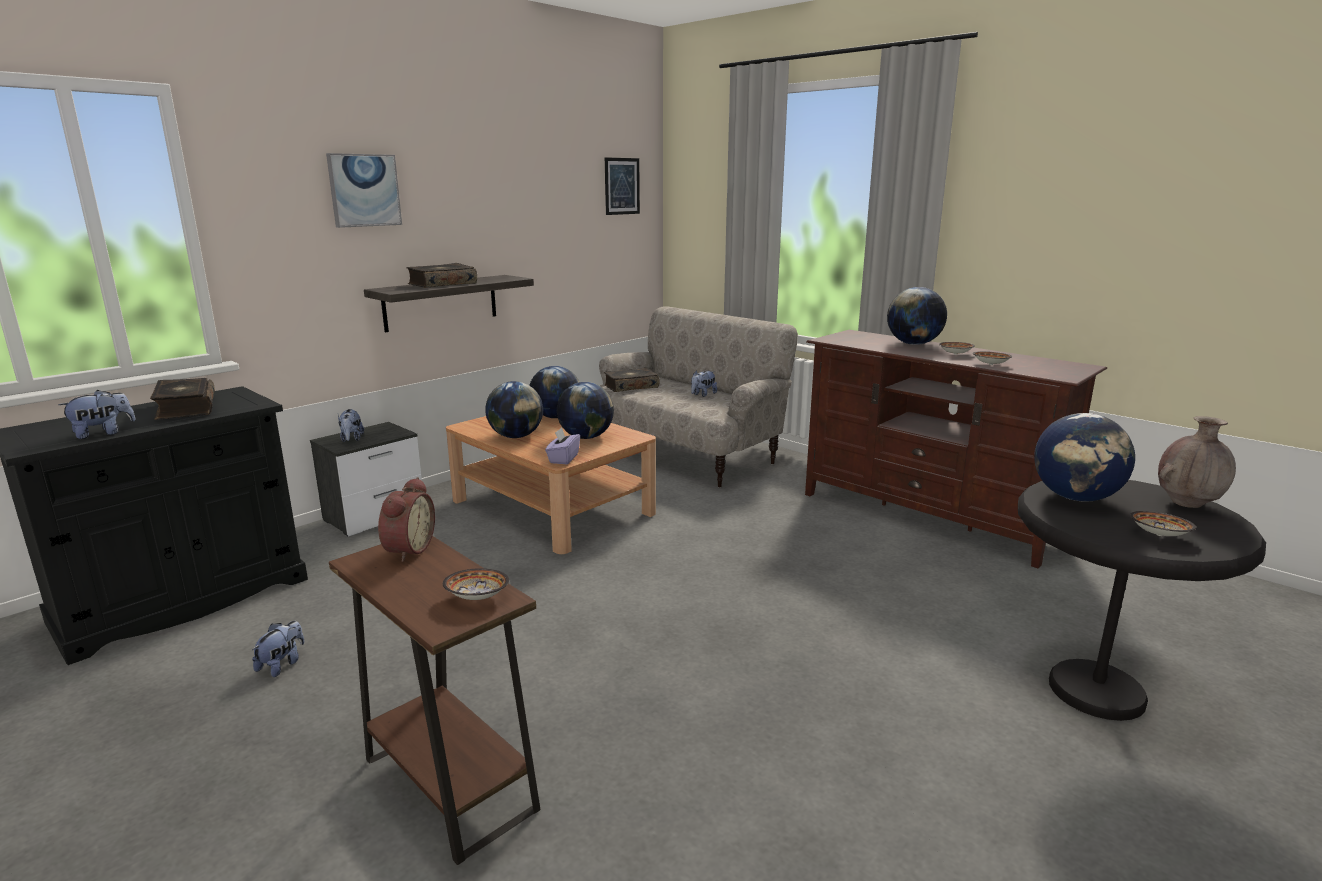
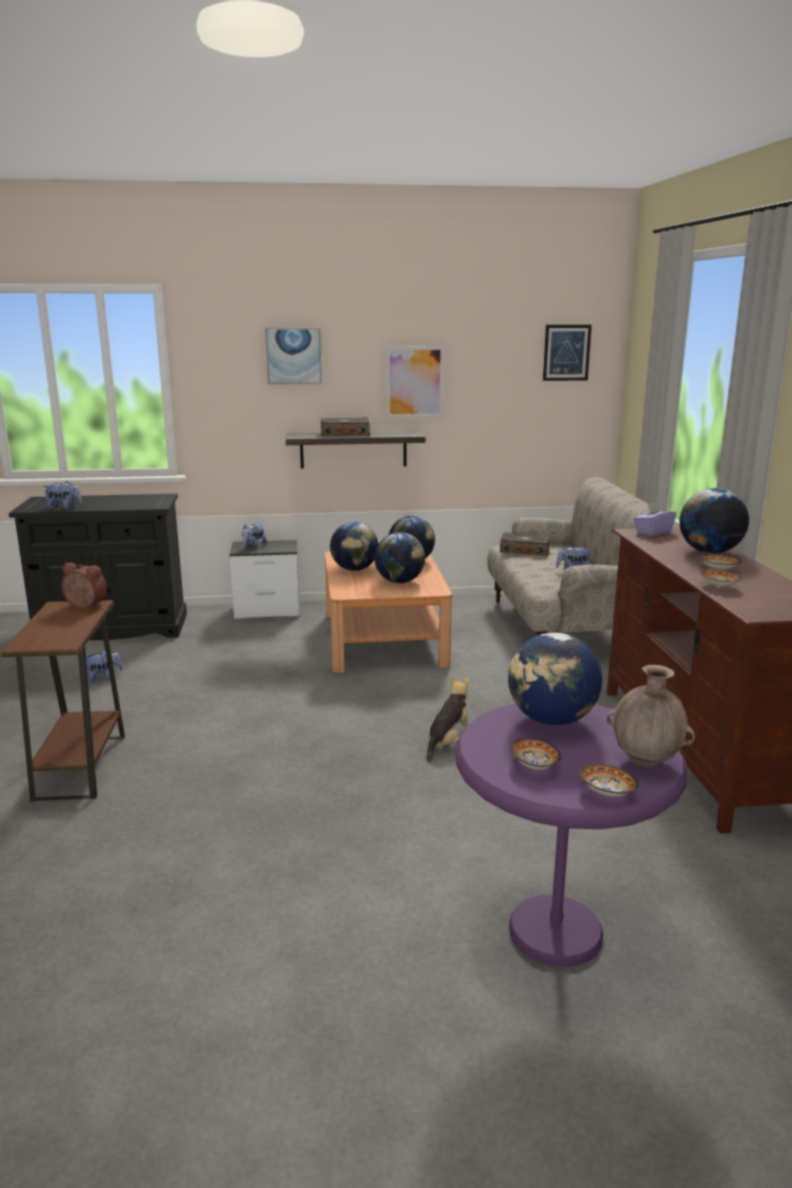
camera: 40 degrees right, 0 degrees up
book [150,378,215,420] -> none
alarm clock [378,477,435,562] -> alarm clock turned 120 degrees counterclockwise [61,563,107,609]
bowl [443,568,509,600] -> bowl moved to [578,763,639,797]
purple tissue box [545,428,580,464] -> purple tissue box moved to [634,502,676,536]
black side table [1018,480,1266,721] -> purple side table [456,703,687,967]
none -> picture [386,346,444,418]
none -> plush toy [427,676,469,762]

